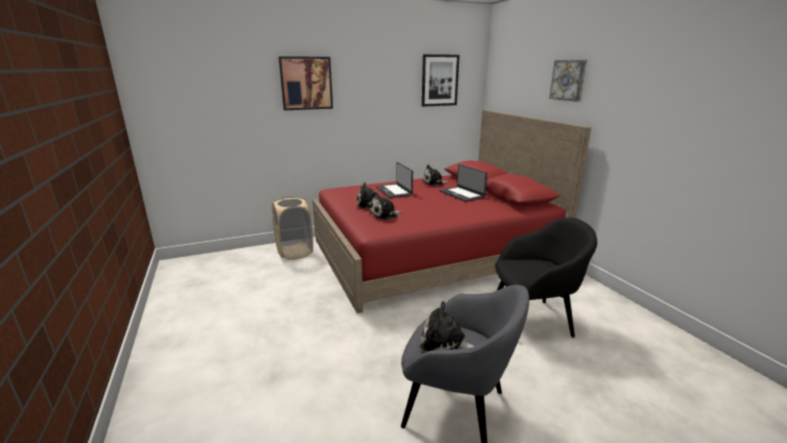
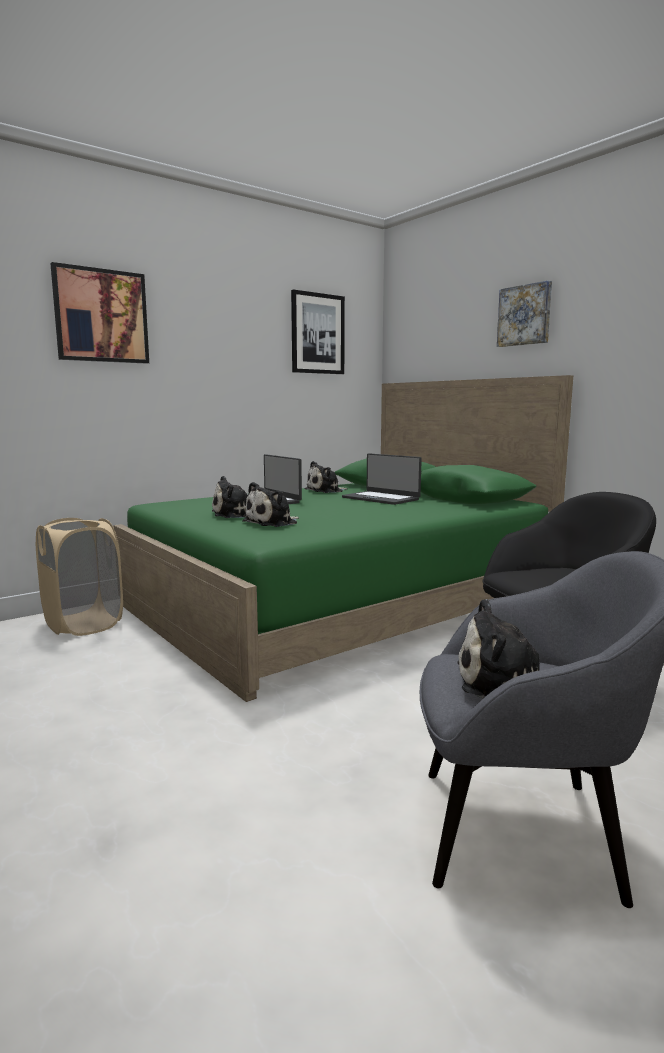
camera: 15 degrees left, 10 degrees down
red bed [312,110,591,313] -> green bed [113,375,573,702]

